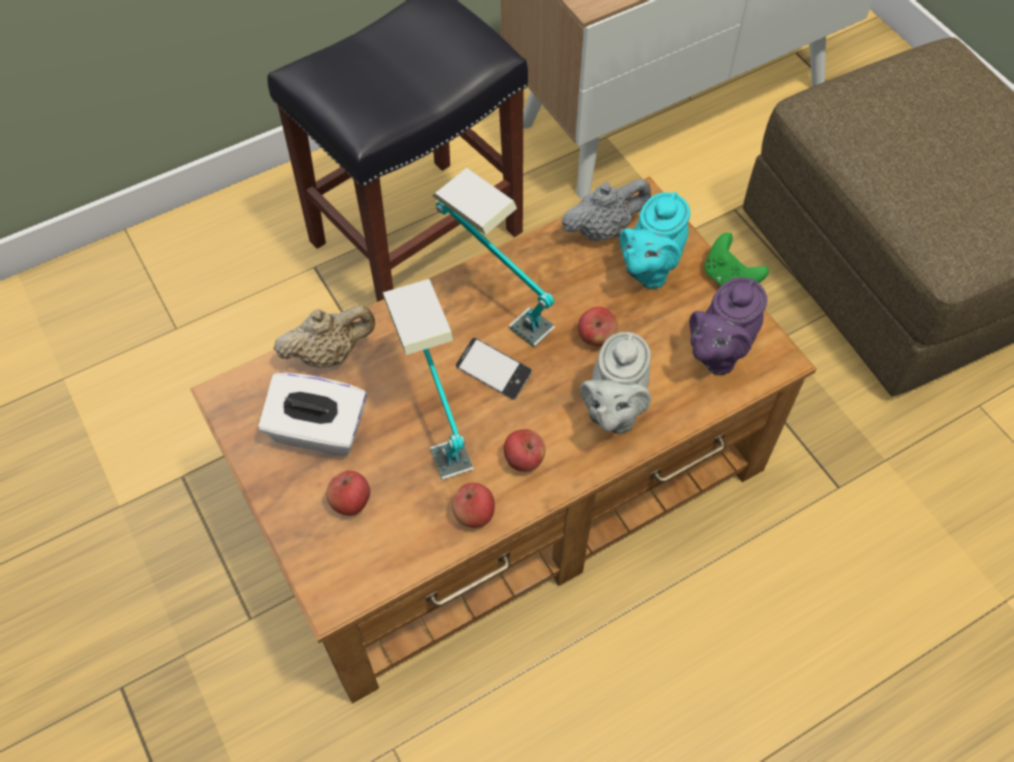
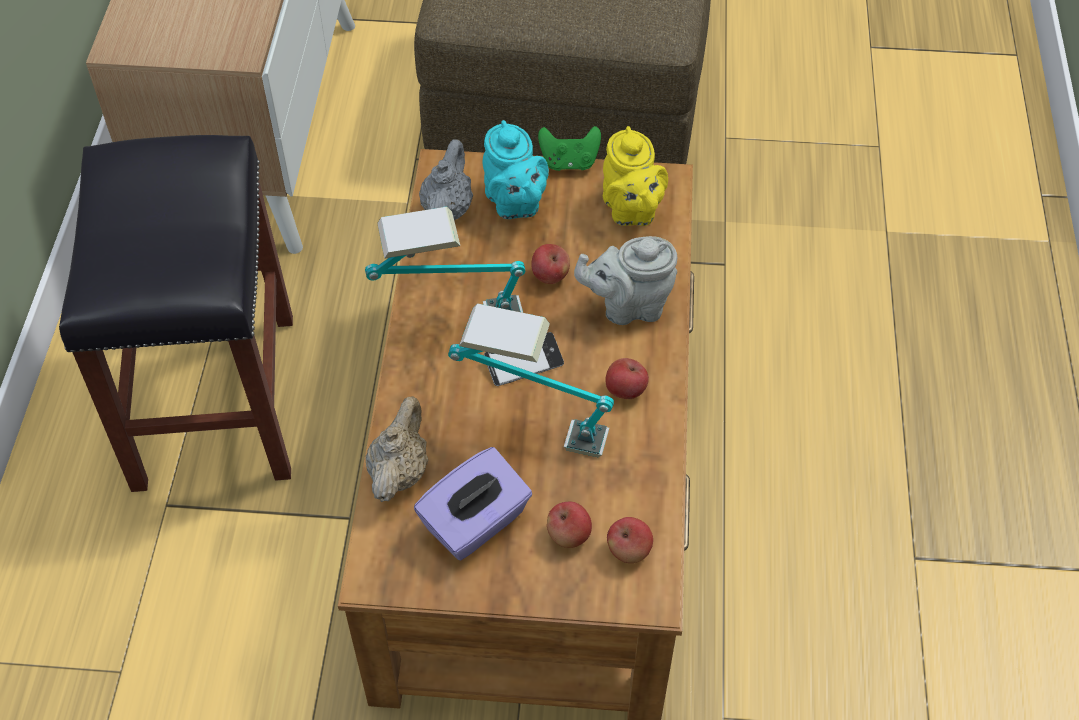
camera: 55 degrees left, 5 degrees down
white tissue box [259,373,367,456] -> purple tissue box [414,447,532,561]
apple [452,483,495,528] -> apple moved to [607,517,653,563]
grey teapot [580,332,651,434] -> grey teapot turned 120 degrees clockwise [574,236,677,325]
purple teapot [689,277,767,375] -> yellow teapot [603,126,668,226]

